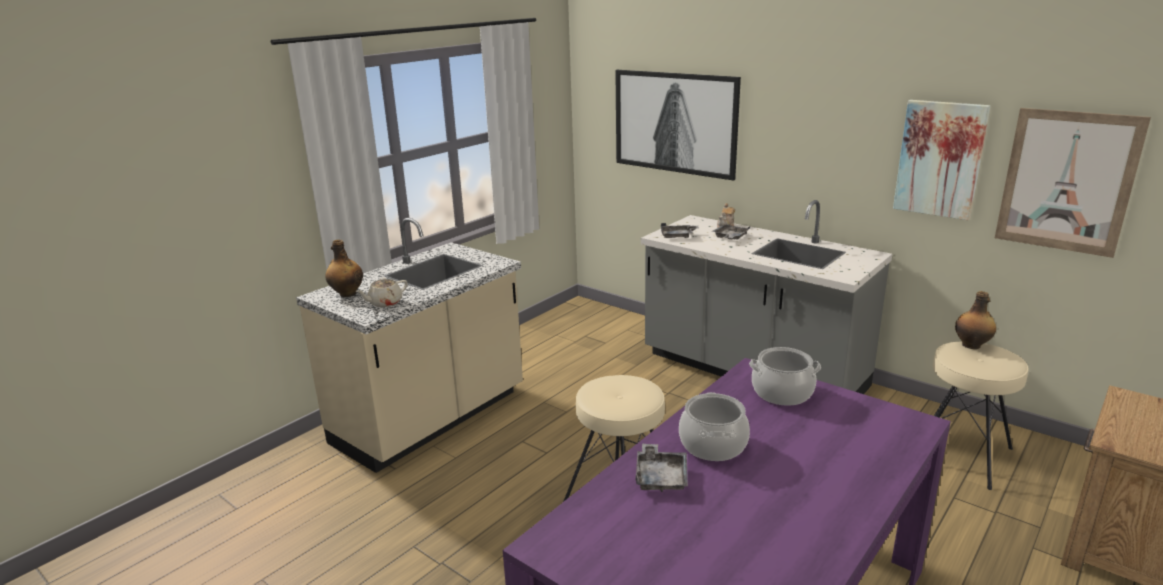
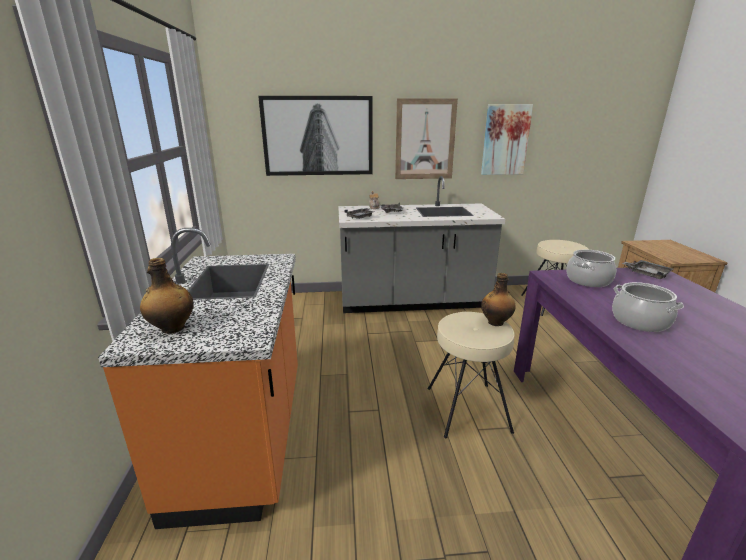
camera: 45 degrees left, 0 degrees up
beige counter [296,218,523,473] -> orange counter [98,228,298,529]
beige teapot [356,278,408,307] -> none
grey tray [635,443,688,492] -> grey tray moved to [622,260,673,279]
bottle [955,291,996,349] -> bottle moved to [481,273,516,326]
picture [995,108,1151,258] -> picture moved to [395,98,458,179]

